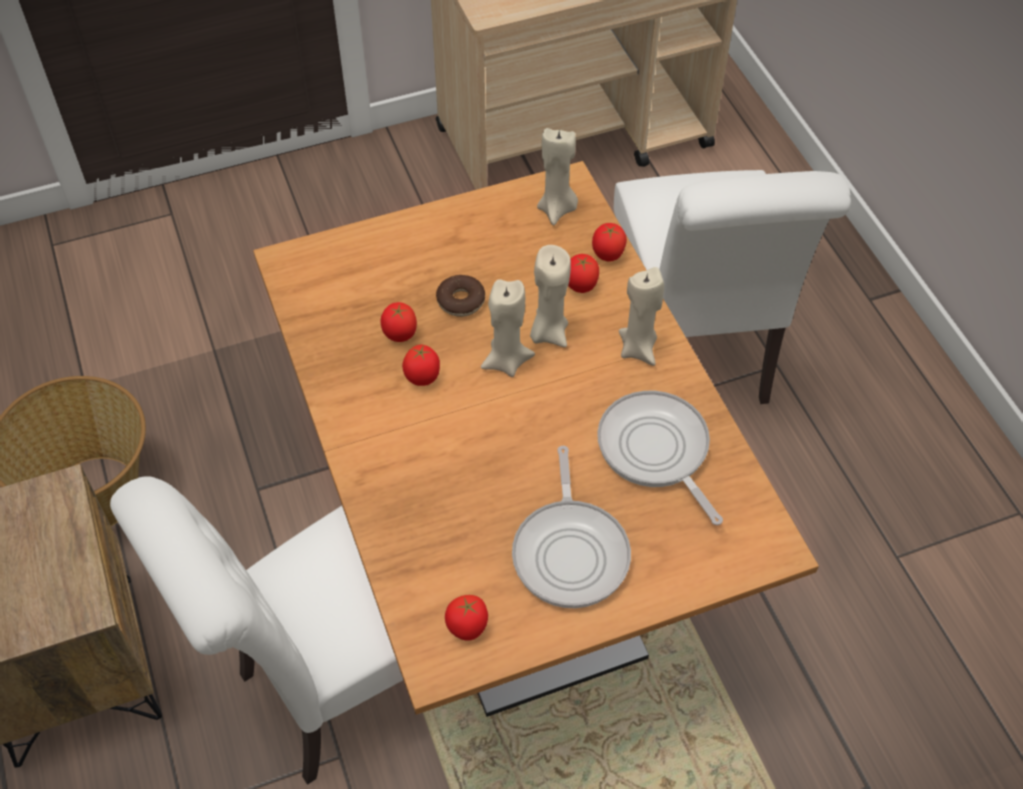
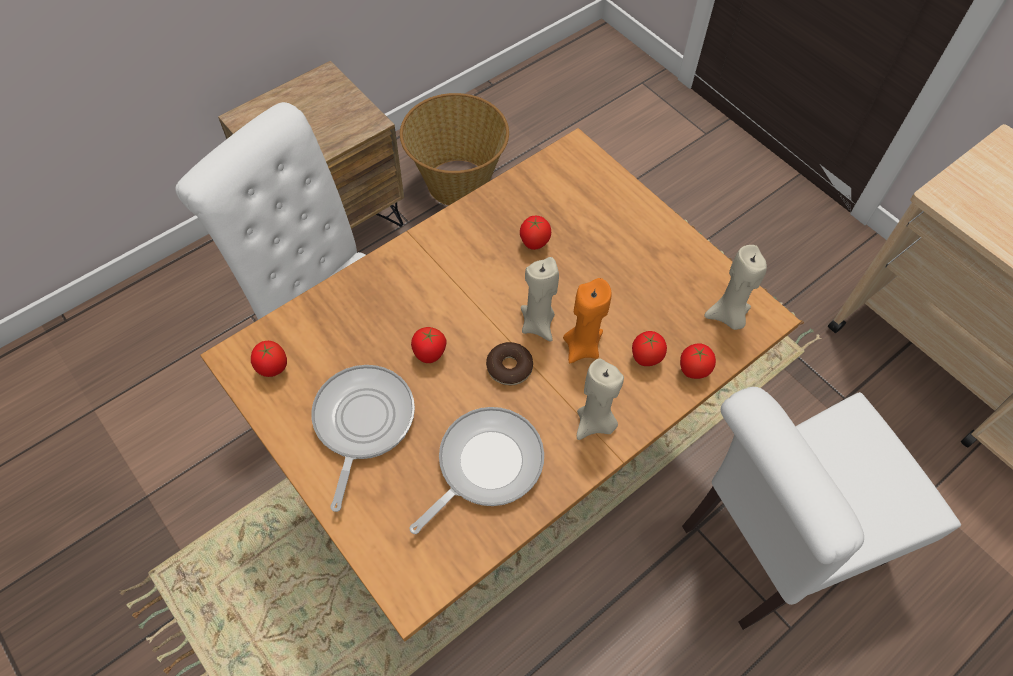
camera: 70 degrees right, 5 degrees up
tomato [402,345,440,386] -> tomato moved to [411,327,446,363]
donut [436,275,485,317] -> donut moved to [486,342,533,386]
frying pan [512,446,631,608] -> frying pan turned 120 degrees clockwise [311,365,415,512]
beige candle [530,245,571,347] -> orange candle [563,278,612,363]

